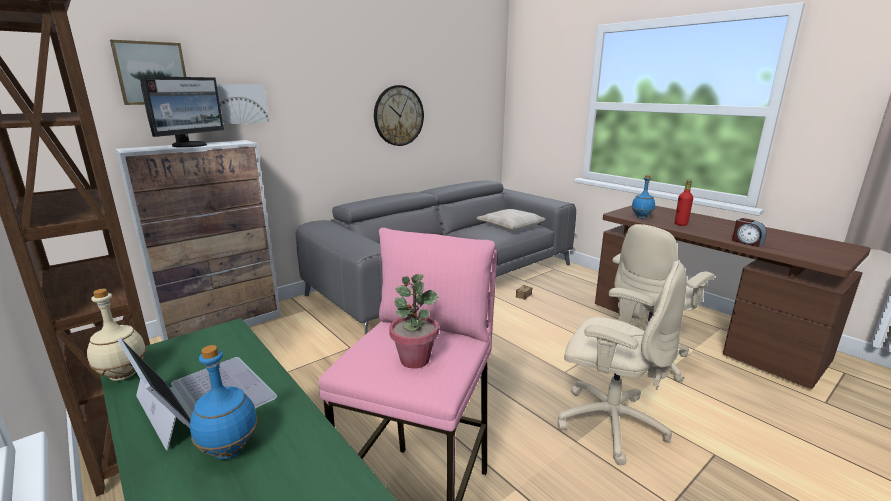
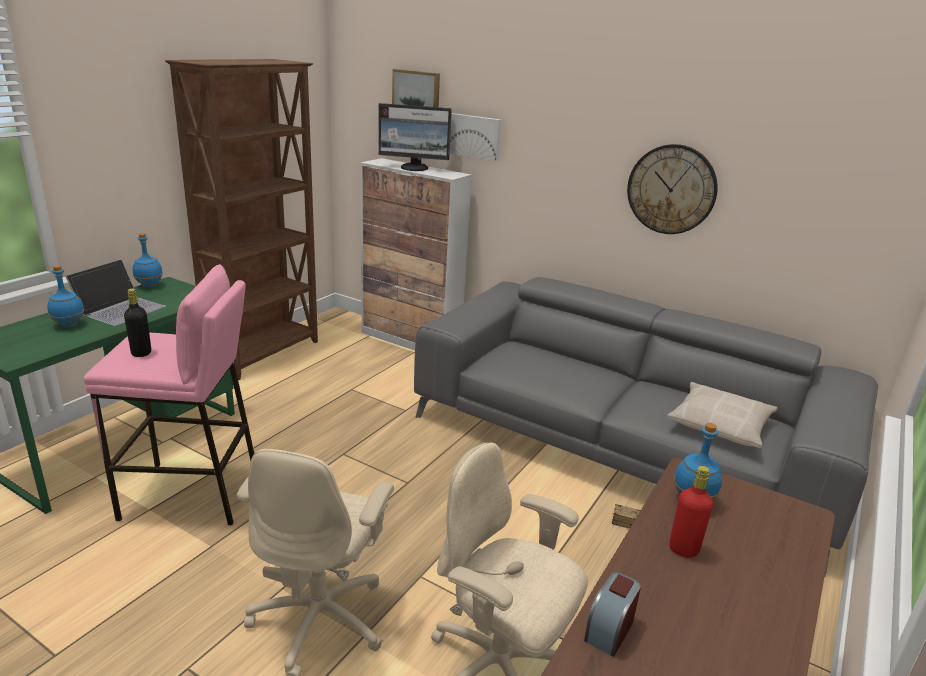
camera: 70 degrees right, 5 degrees up
beige bottle [87,289,146,381] -> blue bottle [133,233,163,288]
potted plant [389,274,439,369] -> black bottle [124,288,151,357]

